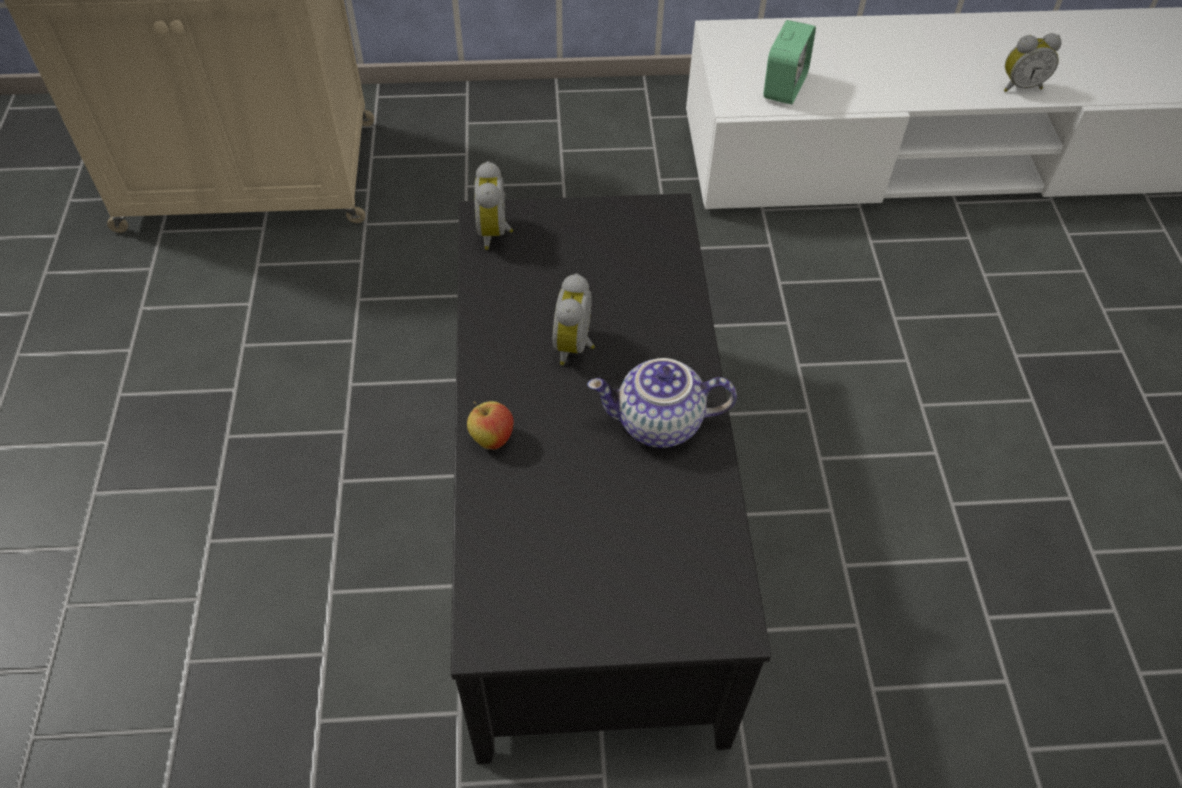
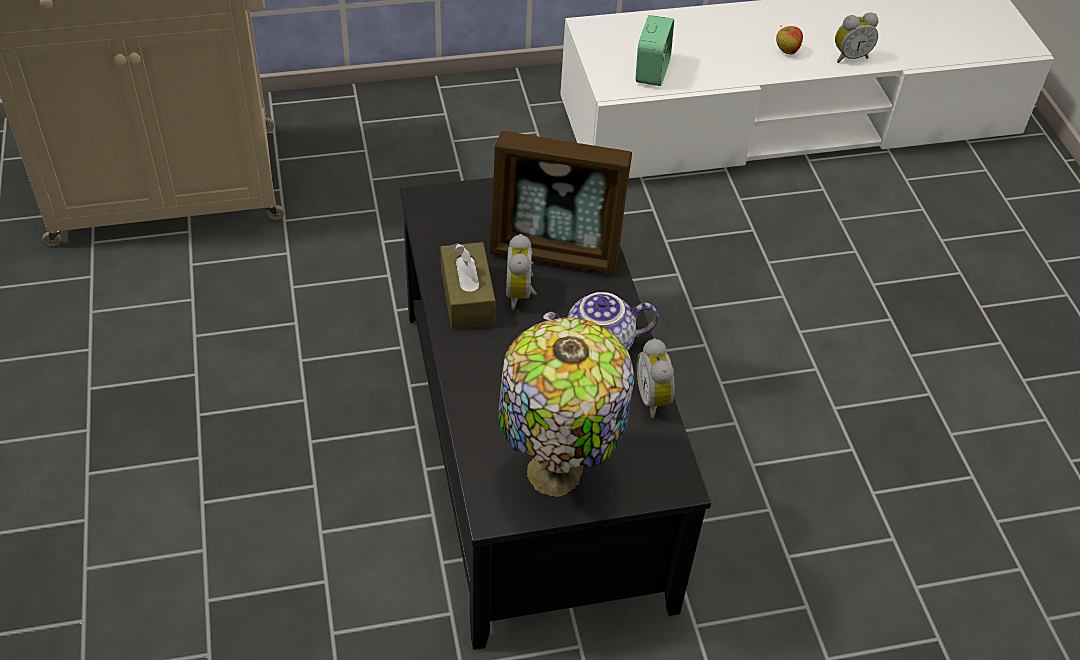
camera: 10 degrees left, 5 degrees down
apple [467,401,513,450] -> apple moved to [776,25,803,54]
alarm clock [474,161,513,250] -> alarm clock moved to [637,338,675,418]
none -> brown tissue box [440,242,495,329]
none -> picture frame [489,131,632,275]
none -> table lamp [498,318,634,497]

